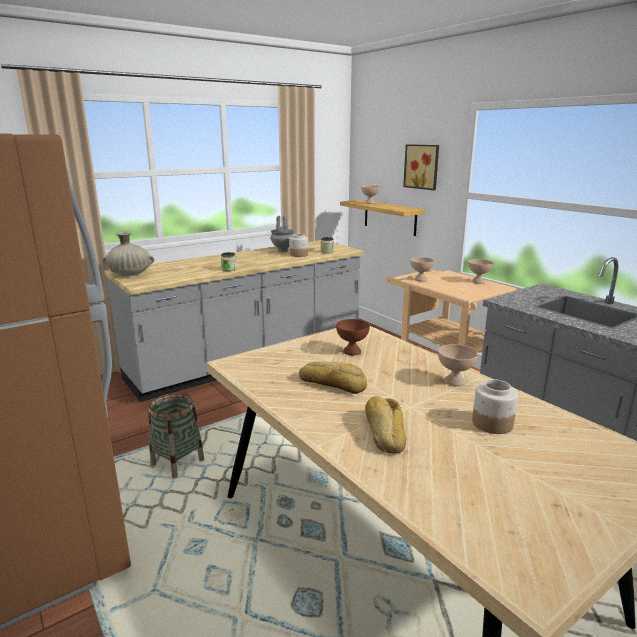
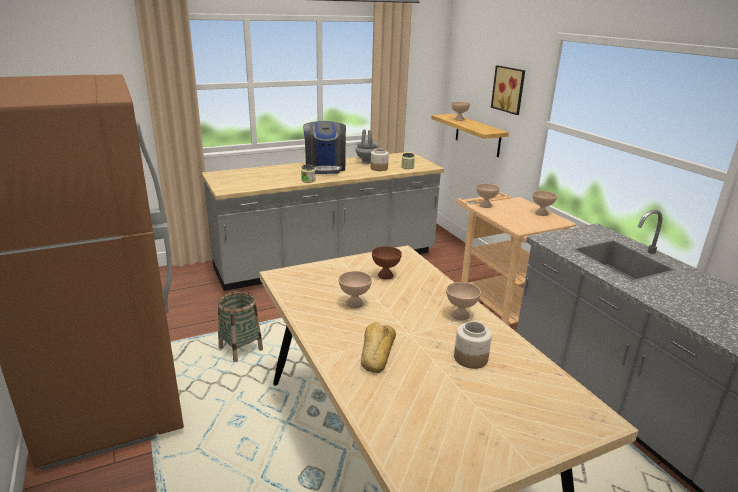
camera: 10 degrees right, 5 degrees up
beige vase [102,232,154,276] -> none
bread [299,361,367,394] -> beige bowl [339,271,372,308]
none -> coffee machine [303,121,346,174]

